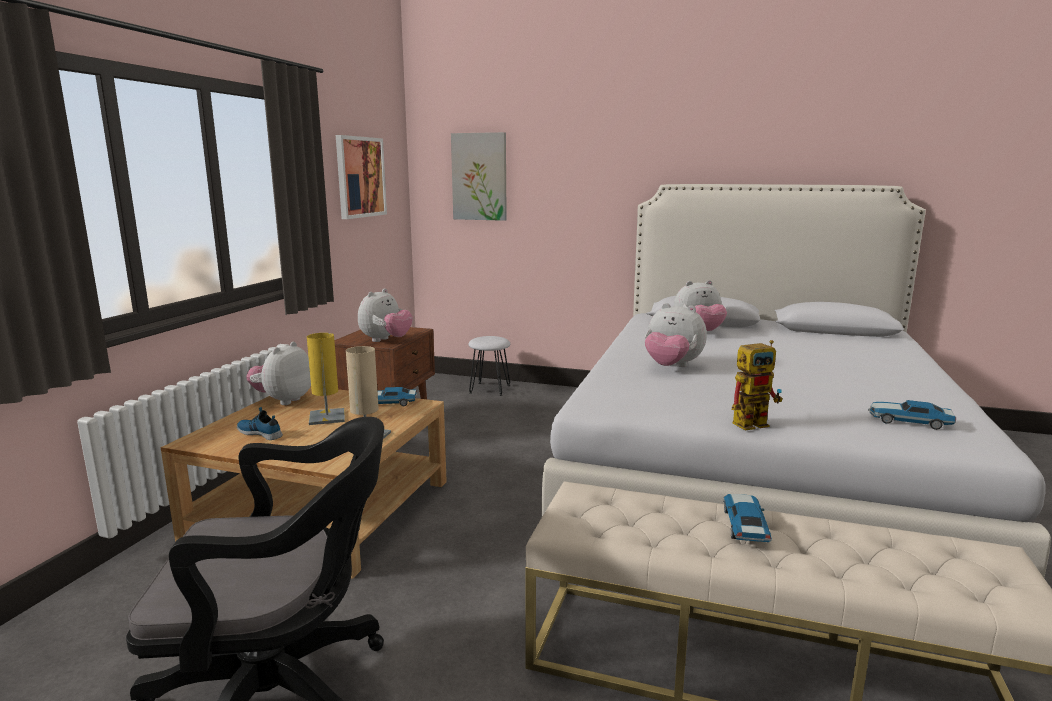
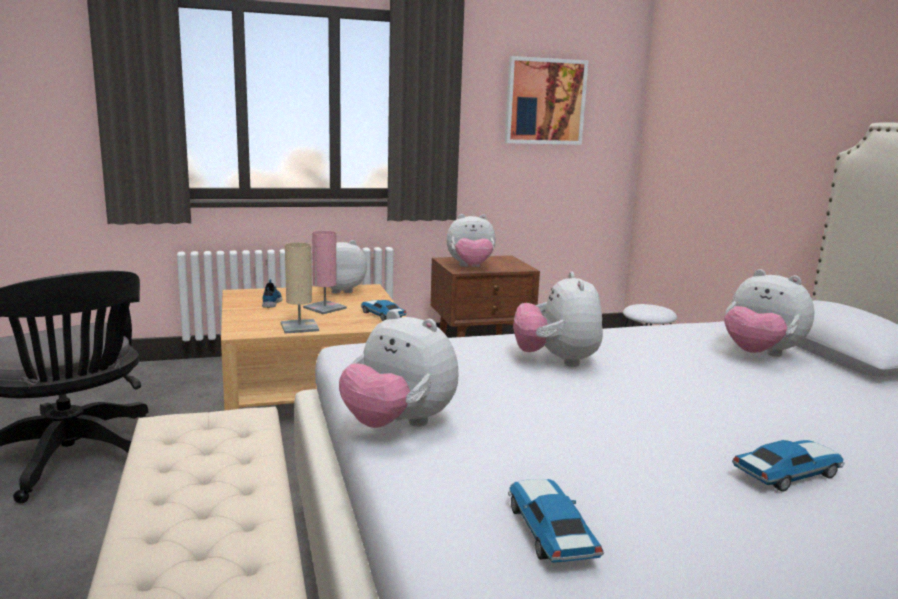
camera: 55 degrees right, 0 degrees up
yellow table lamp [307,333,345,425] -> pink table lamp [303,231,347,314]
picture [451,132,507,221] -> none
toy car [723,494,772,542] -> toy car moved to [732,440,845,492]
toy robot [732,340,783,431] -> plush toy [339,310,458,428]

